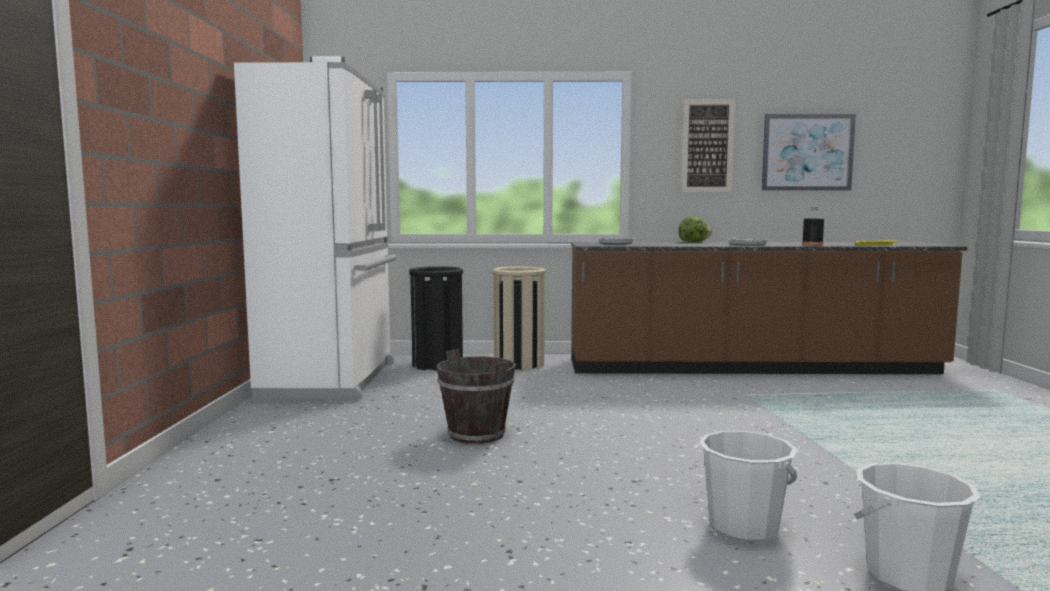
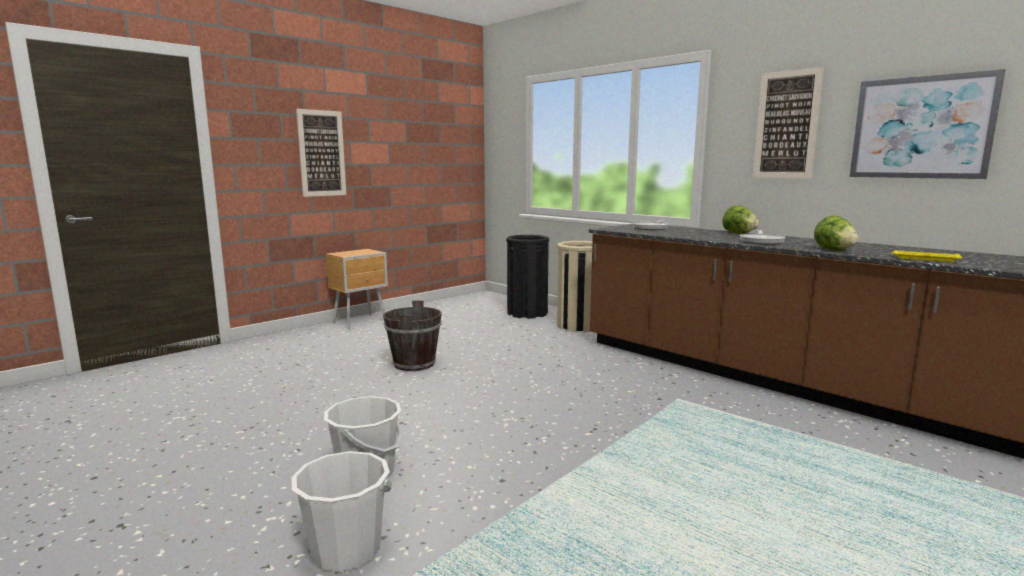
camera: 45 degrees right, 5 degrees up
white fridge [234,56,396,400] -> none
black bottle [802,207,824,246] -> lettuce [814,215,859,251]
none -> picture [296,109,346,197]
none -> brown nightstand [325,249,388,329]

